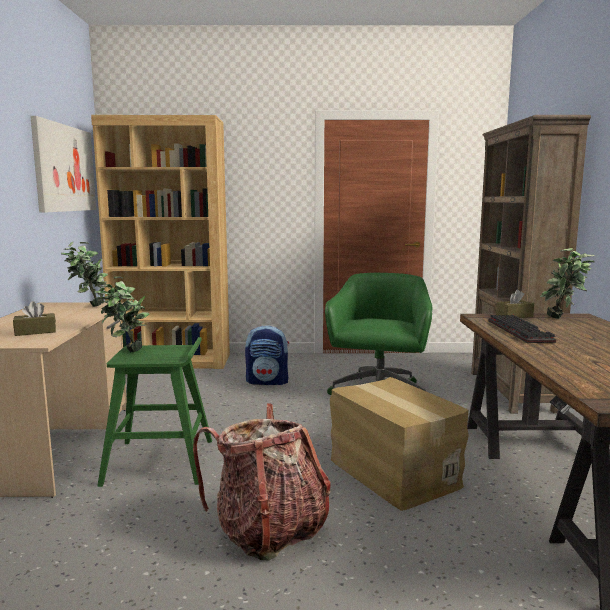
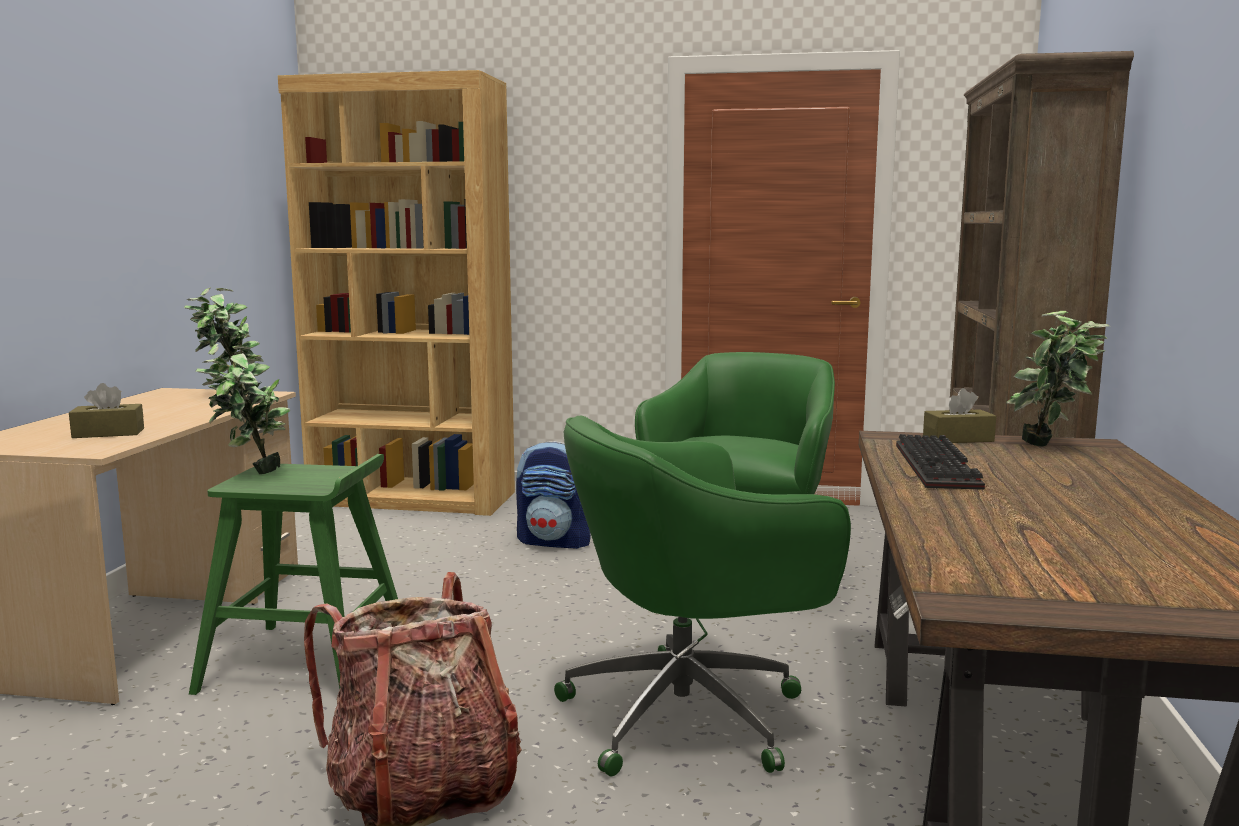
camera: 10 degrees right, 0 degrees up
picture [30,116,96,213] -> none
cardboard box [330,377,468,511] -> green office chair [554,416,851,776]

